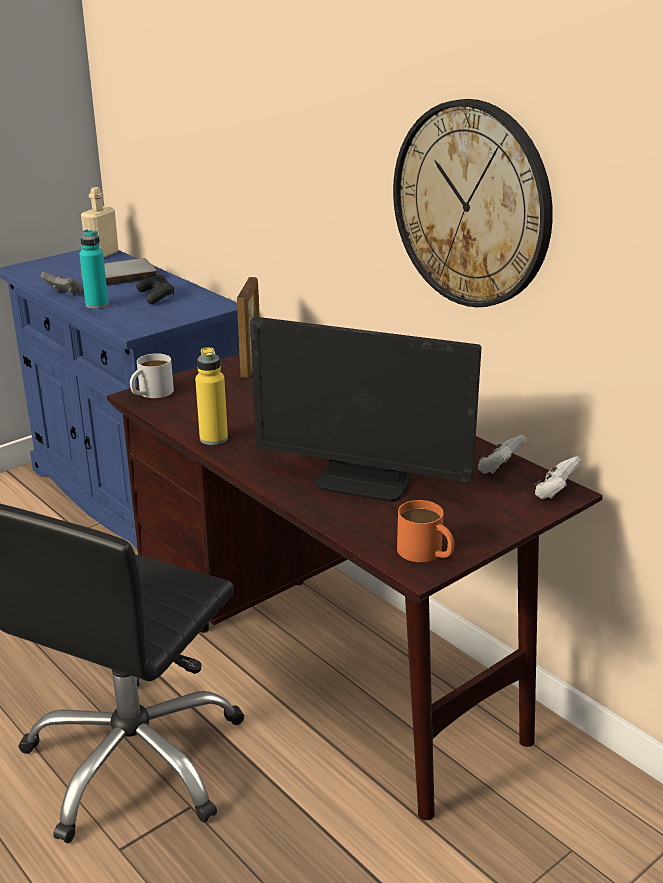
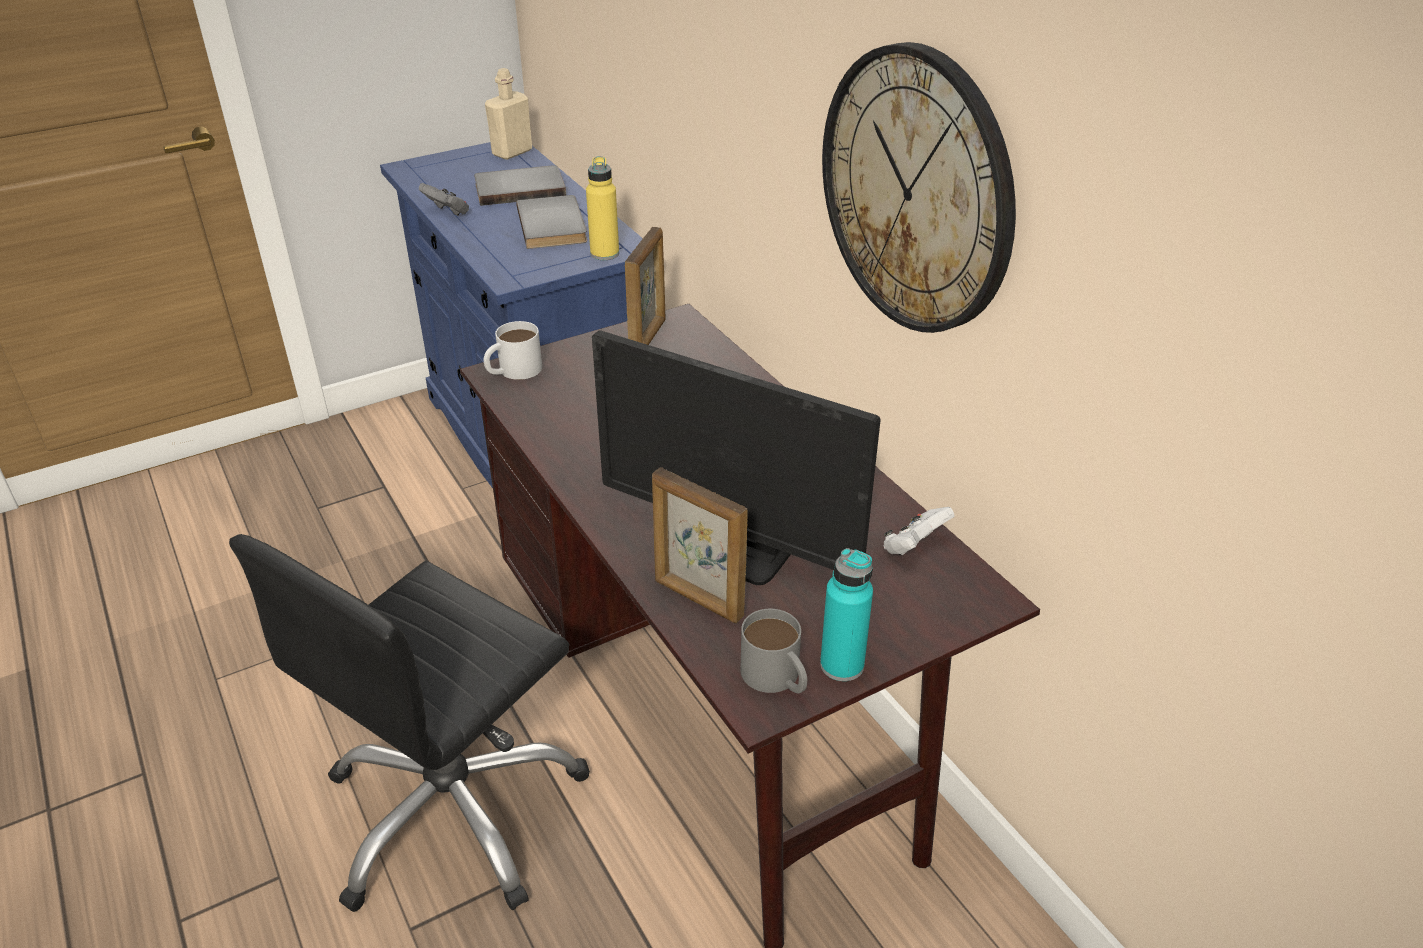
camera: 10 degrees right, 10 degrees up
turquoise bottle [79,230,109,309] -> turquoise bottle moved to [820,548,873,681]
black game controller [136,275,174,304] -> grey book [517,195,587,249]
yellow bottle [195,347,228,445] -> yellow bottle moved to [586,156,619,260]
orange mug [397,500,454,562] -> grey mug [740,609,807,693]
white game controller [535,456,582,499] -> none
none -> picture frame [652,467,748,623]

